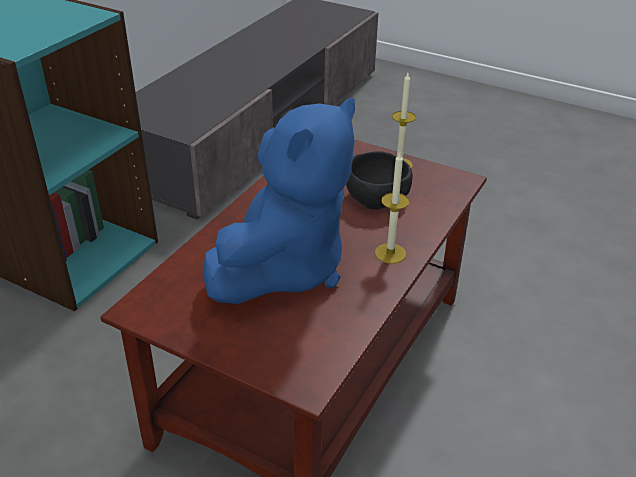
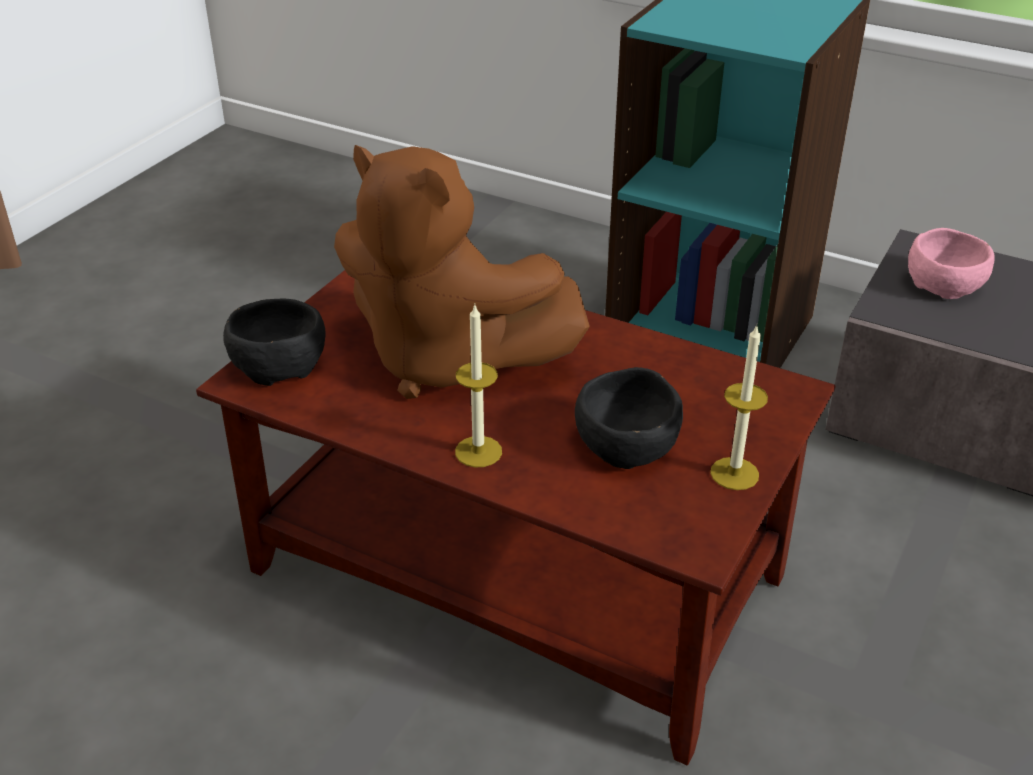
camera: 90 degrees right, 0 degrees up
blue plush toy [202,97,355,304] -> brown plush toy [334,145,590,399]
none -> black bowl [223,299,325,386]
none -> pink bowl [908,228,995,299]

